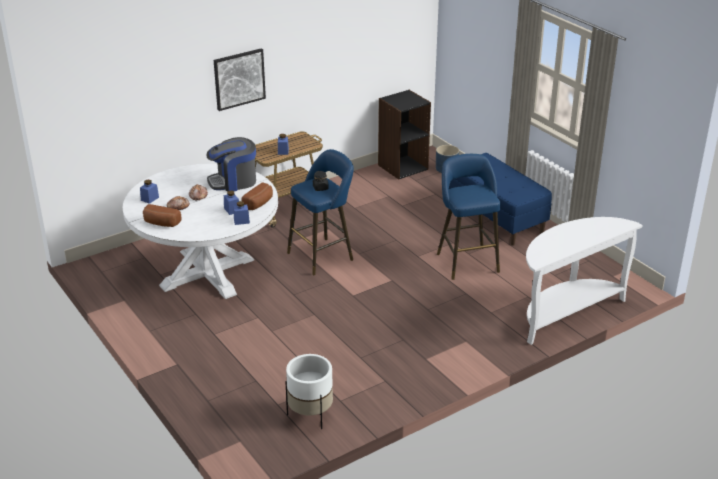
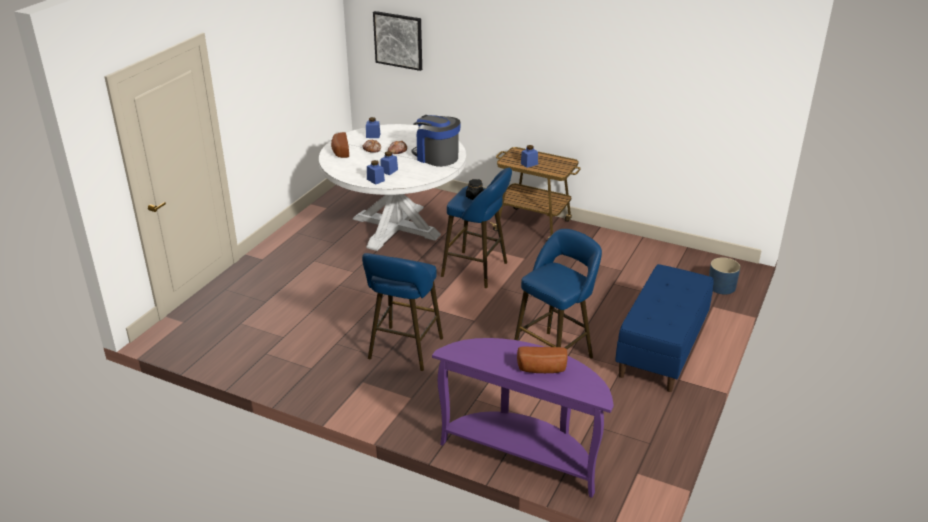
camera: 60 degrees right, 0 degrees up
picture [214,48,266,111] -> picture moved to [373,11,422,71]
bread [241,182,273,210] -> bread moved to [517,347,568,373]
white planter [285,354,333,429] -> none
black bookcase [378,90,431,180] -> none
white console table [526,217,643,345] -> purple console table [432,338,614,498]
none -> blue stool [362,253,443,371]

